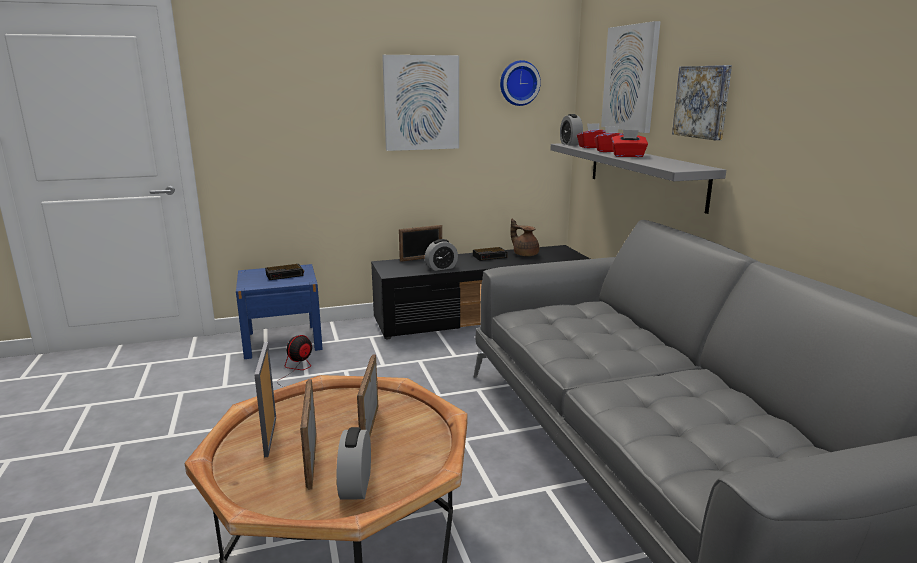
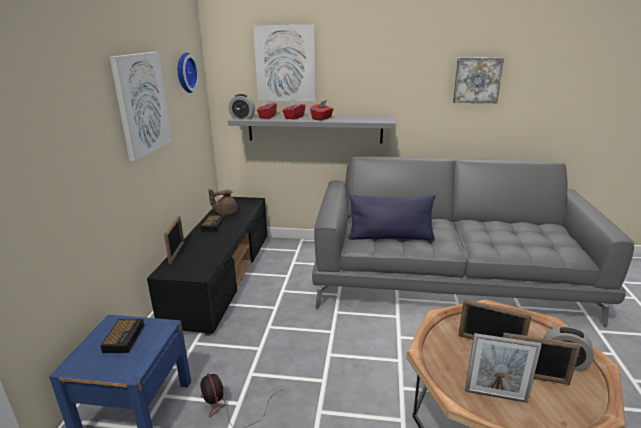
camera: 65 degrees left, 5 degrees up
alarm clock [425,239,458,271] -> none
picture [672,65,732,140] -> picture moved to [453,58,504,103]
none -> blue pillow [349,194,435,241]

